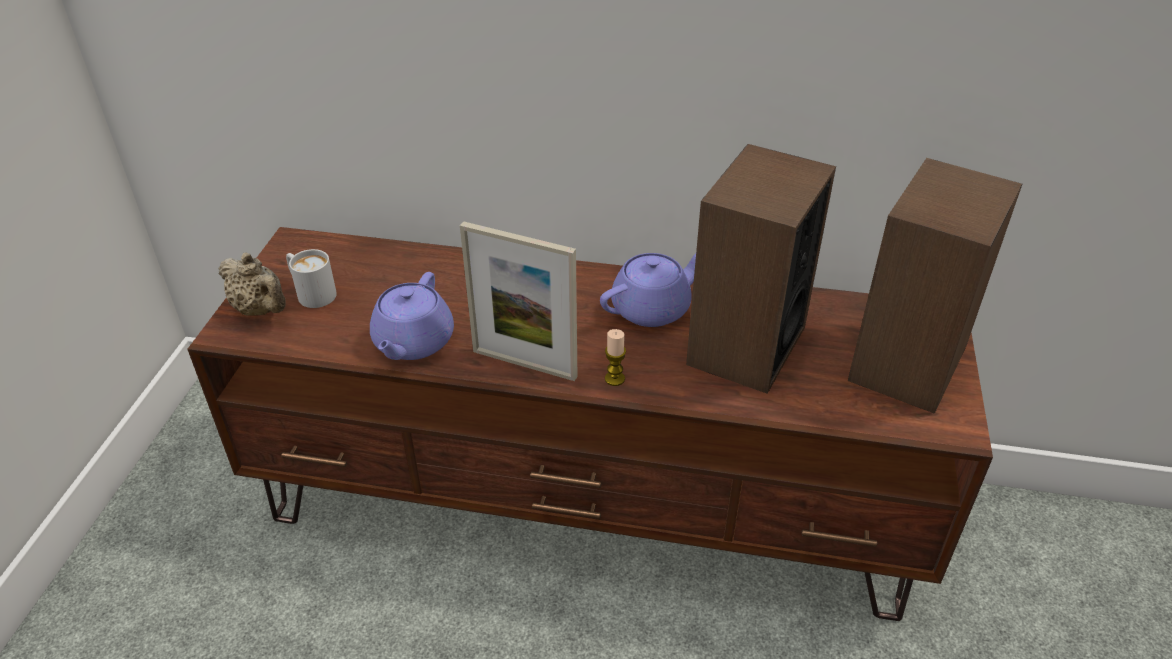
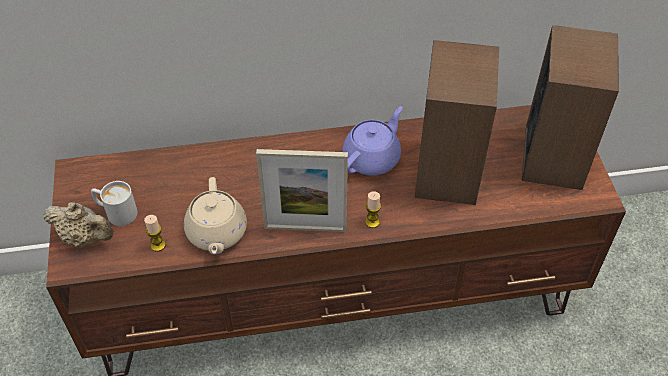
camera: 20 degrees left, 10 degrees up
purple teapot [370,272,454,360] -> beige teapot [184,177,247,255]
none -> candle [144,215,166,252]

